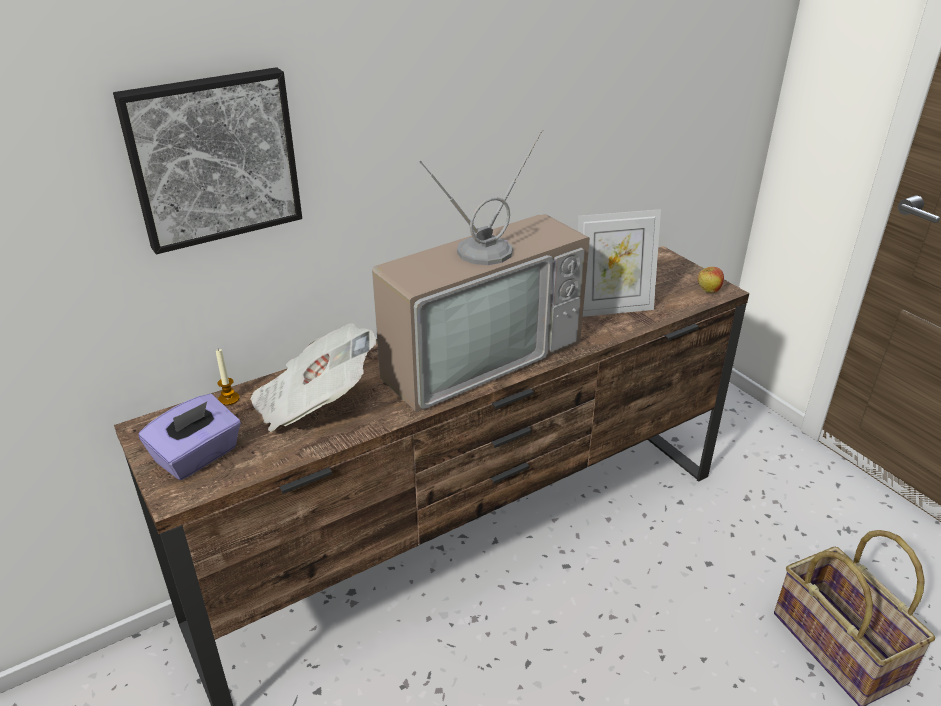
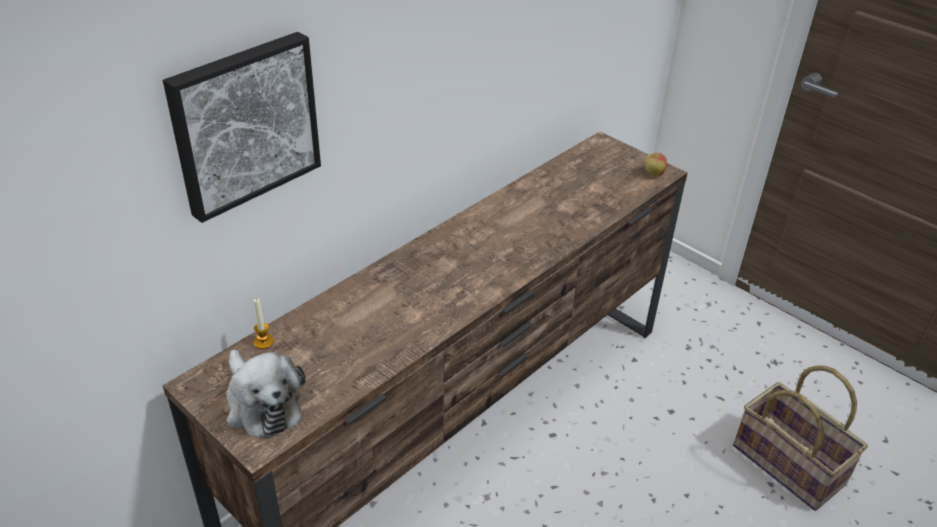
camera: 15 degrees left, 5 degrees up
purple tissue box [139,394,241,480] -> plush toy [226,350,305,439]
newspaper [250,323,376,432] -> none
television [372,130,590,412] -> none
picture frame [578,209,661,317] -> none

